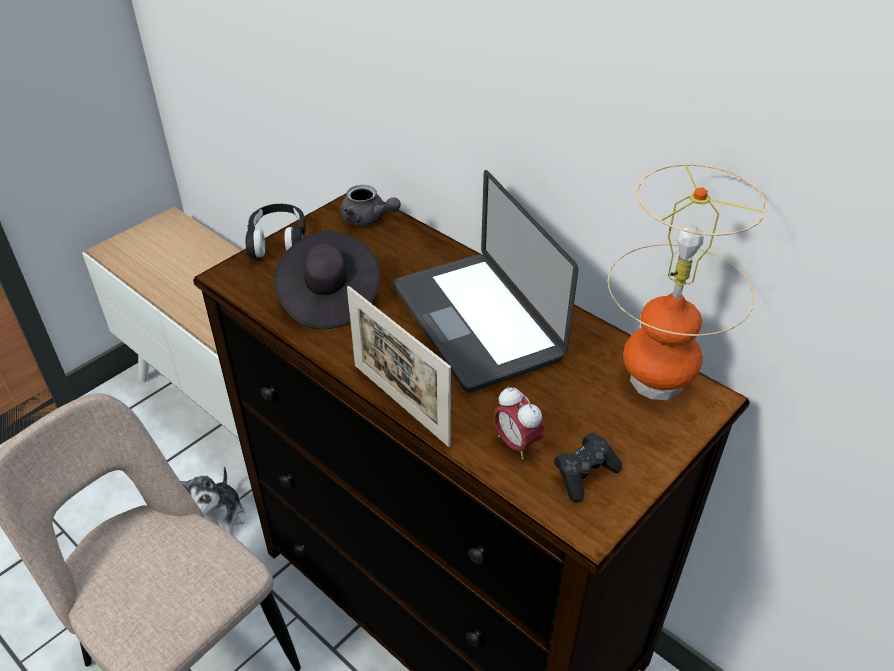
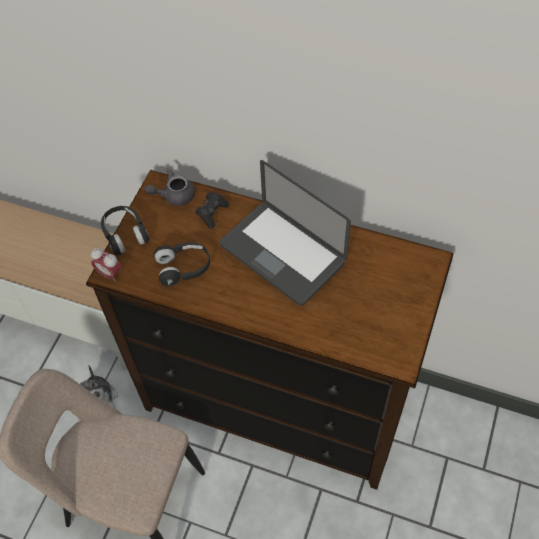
camera: 20 degrees left, 15 degrees up
black hat [274,231,380,329] -> black headphones [153,242,210,286]
grey teapot [340,185,401,226] -> grey teapot turned 150 degrees clockwise [145,168,195,206]
picture frame [347,286,451,447] -> none
alarm clock [494,386,544,459] -> alarm clock moved to [91,248,121,281]
black game controller [554,432,622,502] -> black game controller moved to [195,192,229,229]
table lamp [608,164,767,400] -> none

